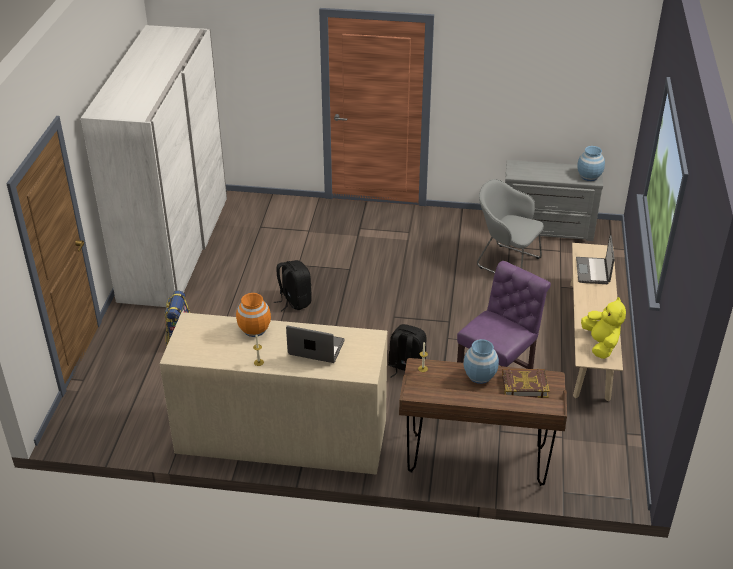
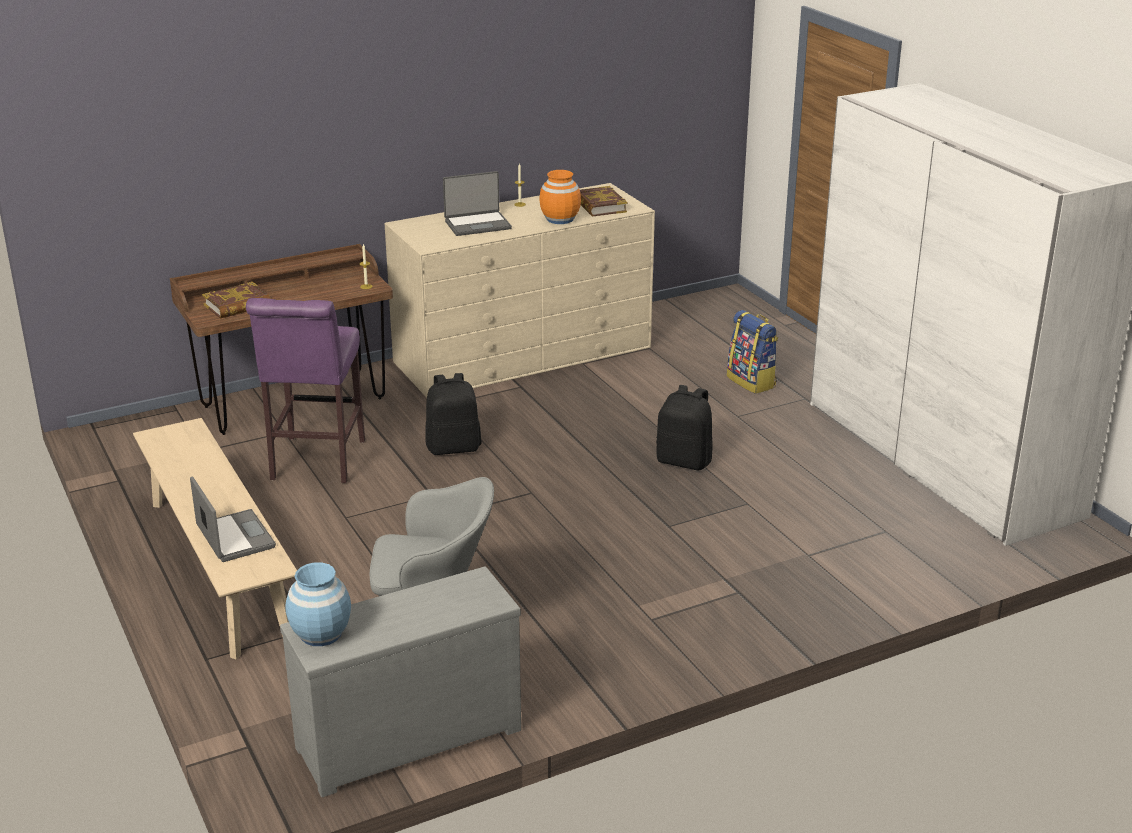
camera: 145 degrees right, 10 degrees down
blue vase [464,339,499,384] -> none
yellow plush toy [581,297,626,359] -> none
none -> book [580,186,627,216]

